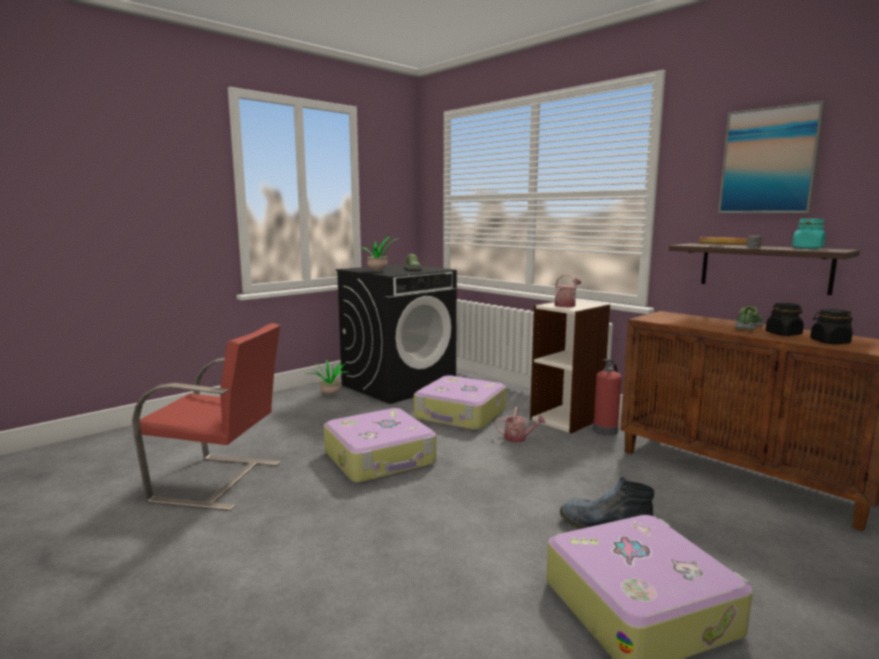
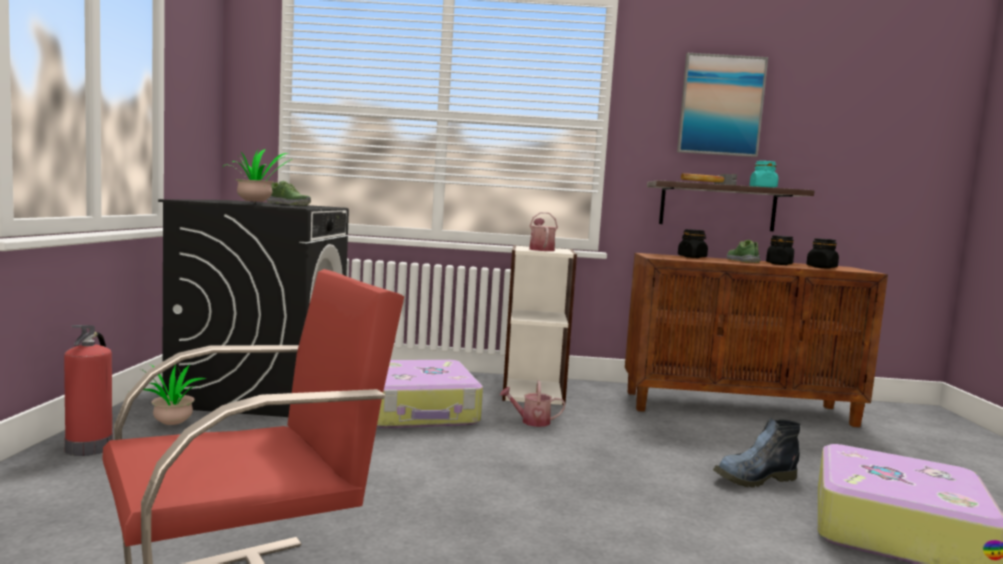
camera: 45 degrees left, 5 degrees down
suitcase [324,408,436,483] -> none
watering can [494,407,546,443] -> watering can turned 150 degrees counterclockwise [500,380,565,427]
fire extinguisher [593,359,622,436] -> fire extinguisher moved to [64,325,113,456]
none -> black jar [678,229,708,258]

